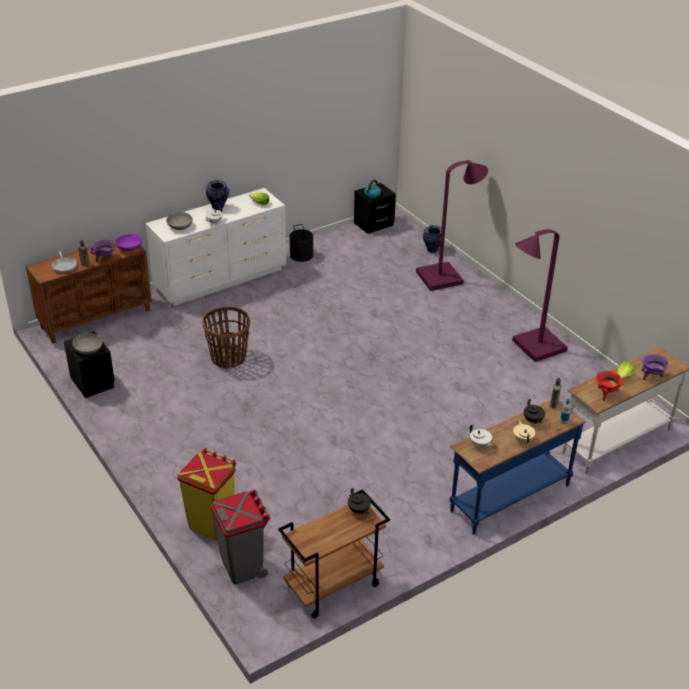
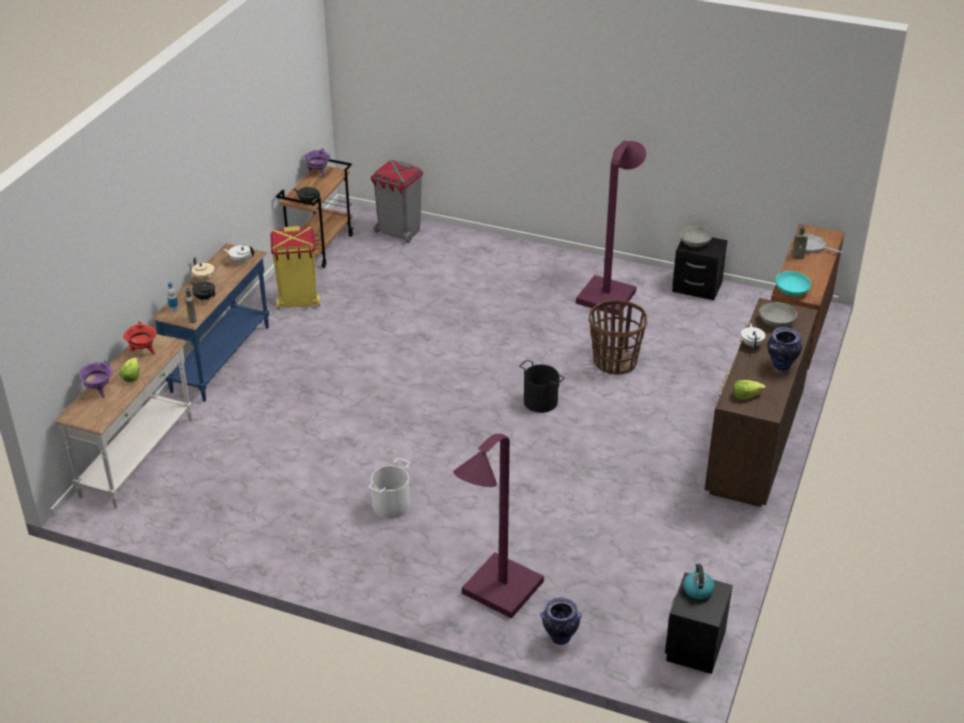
camera: 145 degrees right, 0 degrees up
purple cooking pot [90,239,115,262] -> purple cooking pot moved to [304,148,330,177]
purple bowl [115,234,143,251] -> turquoise bowl [776,271,811,296]
white dresser [146,188,286,306] -> brown dresser [704,298,818,507]
yellow trash can [177,448,236,541] -> yellow trash can moved to [270,226,320,310]
black bucket [290,224,313,262] -> black bucket moved to [519,360,565,413]
purple floor lamp [512,229,568,362] -> purple floor lamp moved to [576,140,646,316]
none -> white bucket [369,458,410,519]

